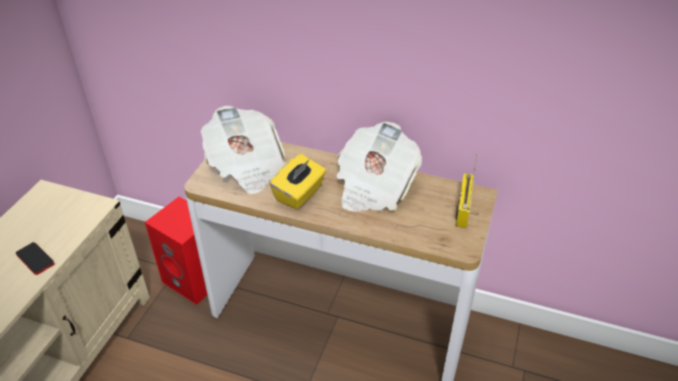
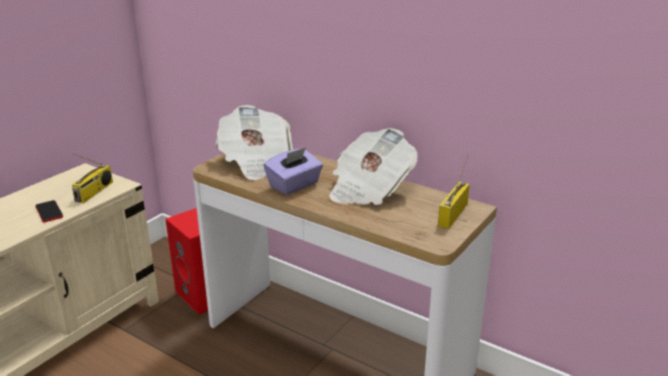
camera: 15 degrees right, 15 degrees down
yellow tissue box [270,154,326,210] -> purple tissue box [264,147,323,195]
none -> radio [72,153,113,203]

